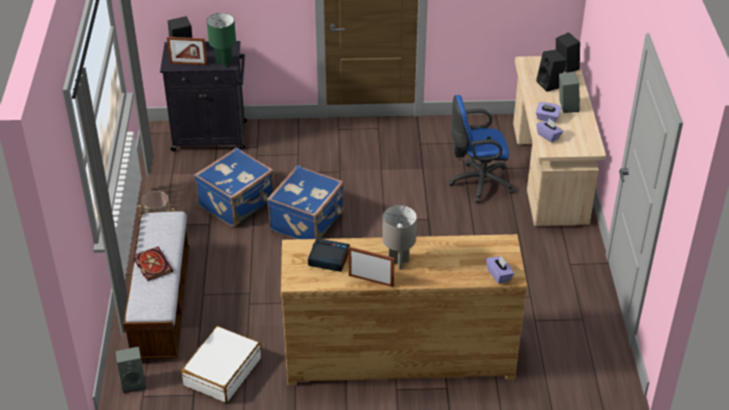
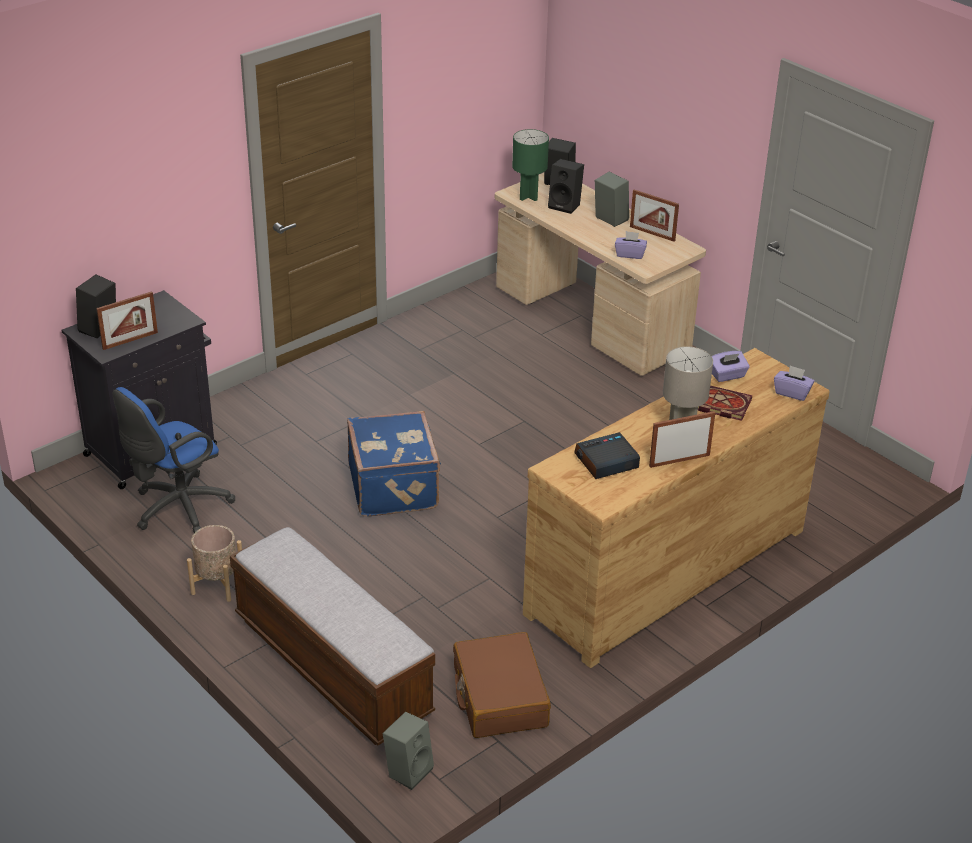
camera: 40 degrees left, 5 degrees down
book [133,247,173,281] -> book moved to [698,386,752,421]
white suitcase [181,326,261,403] -> brown suitcase [453,632,551,738]
blue suitcase [194,147,274,227] -> none
green table lamp [207,13,236,68] -> green table lamp moved to [512,129,549,201]
blue office chair [448,95,514,203] -> blue office chair moved to [113,387,235,533]
purple tissue box [536,102,562,123] -> purple tissue box moved to [712,351,750,382]
none -> picture frame [630,190,679,242]

